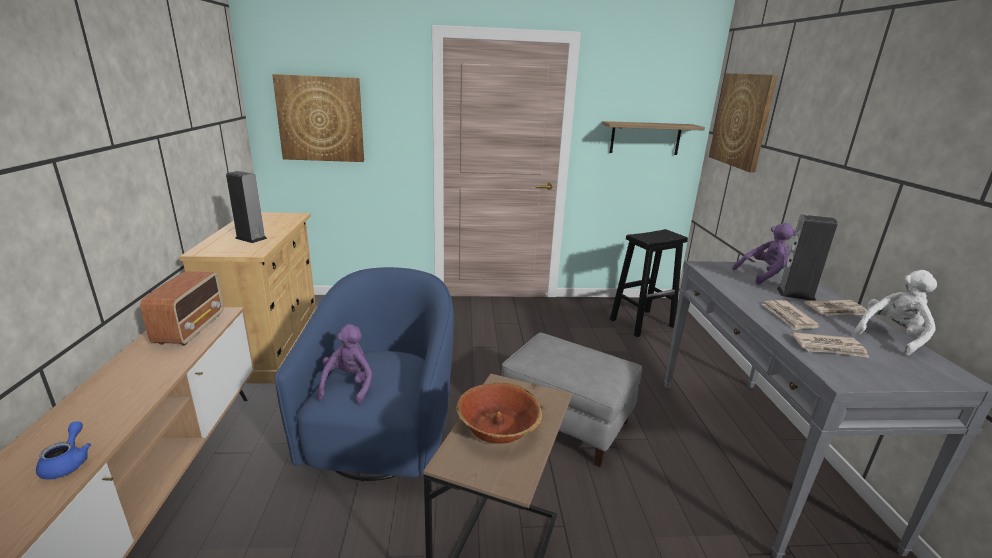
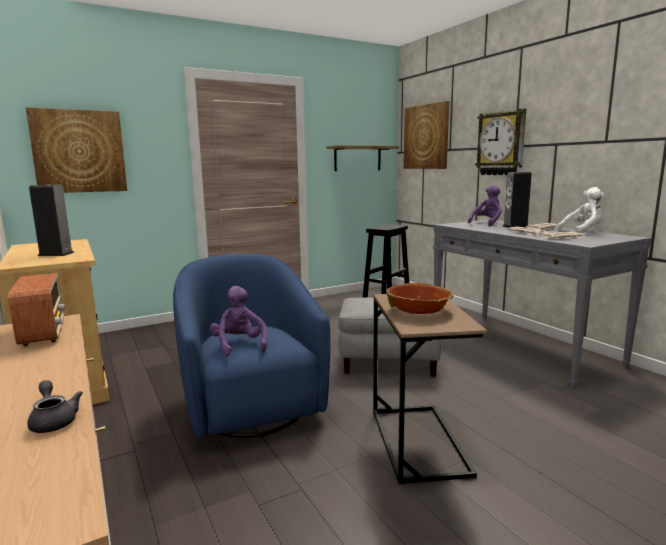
camera: 25 degrees left, 10 degrees down
blue teapot [36,421,91,480] -> grey teapot [27,380,83,433]
white plush toy [855,270,937,356] -> white plush toy turned 45 degrees clockwise [557,187,604,233]
none -> wall clock [475,108,526,175]

